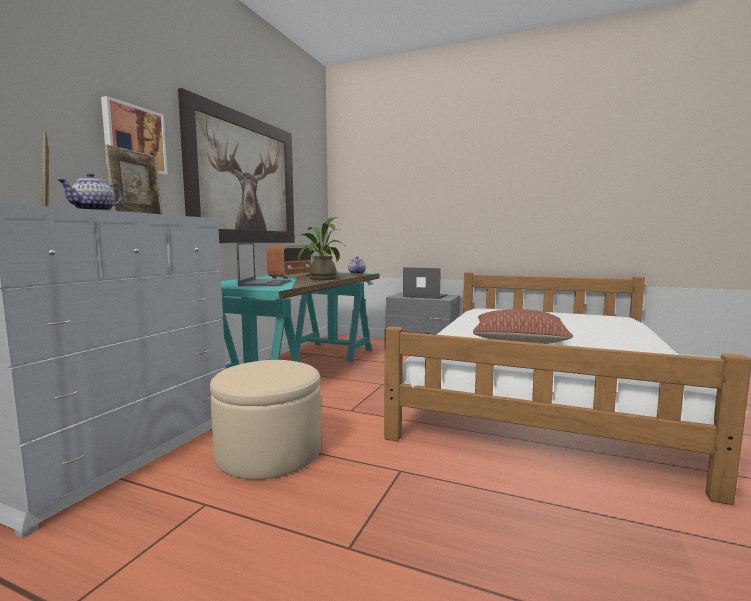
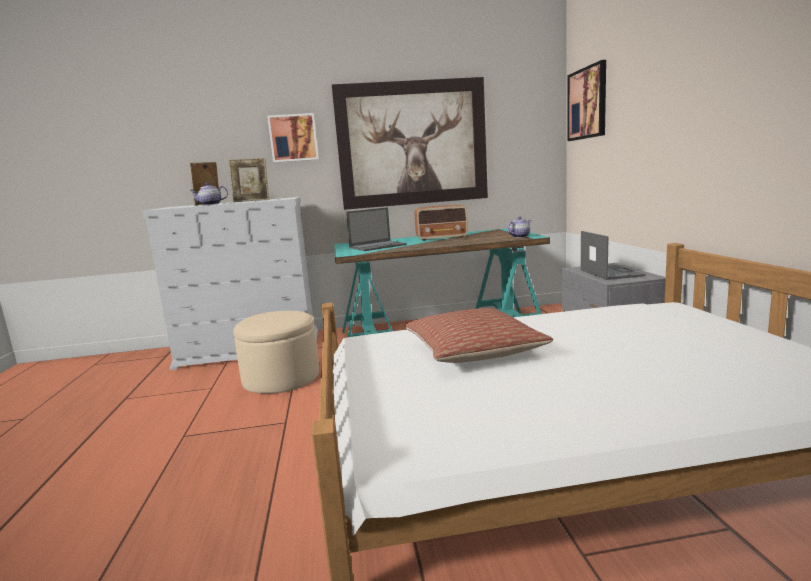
camera: 60 degrees right, 5 degrees up
potted plant [294,217,344,280] -> none
none -> picture [568,60,606,141]

